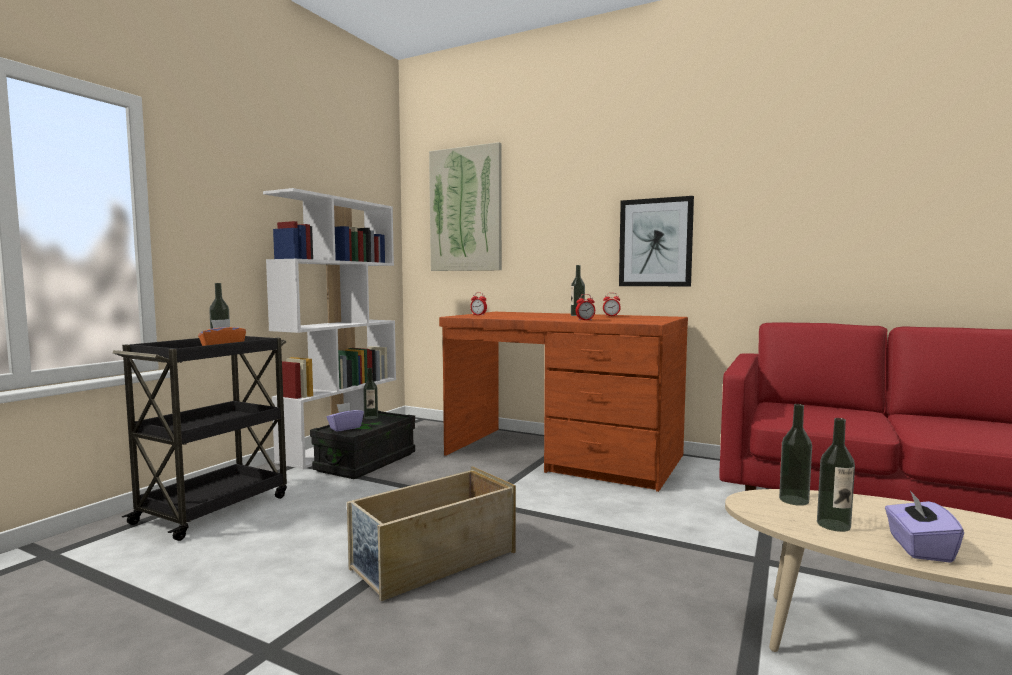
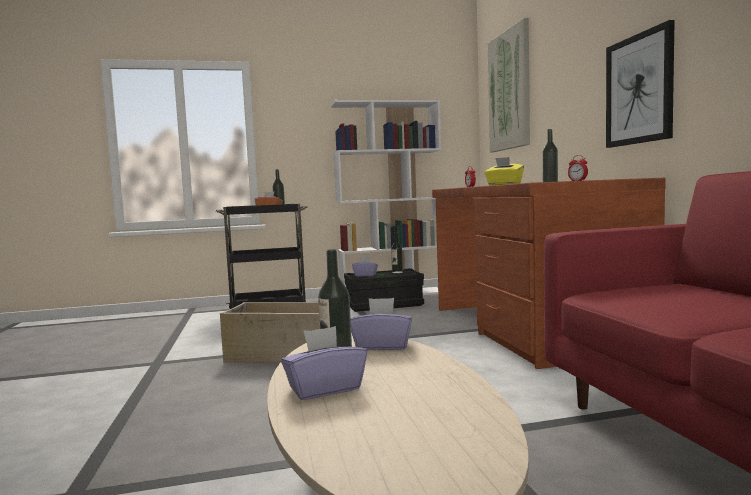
camera: 50 degrees right, 0 degrees up
alarm clock [576,294,595,320] -> yellow tissue box [484,157,524,185]
bottle [779,404,812,506] -> purple tissue box [351,298,412,350]

